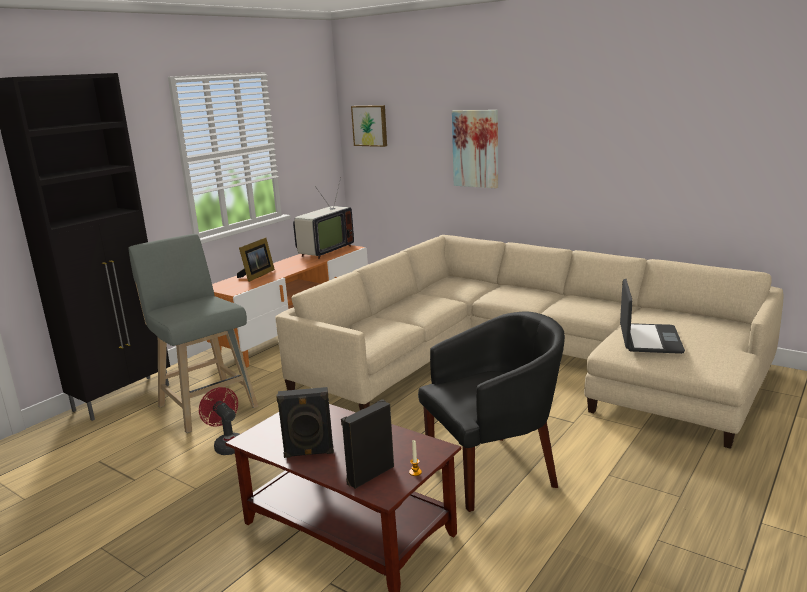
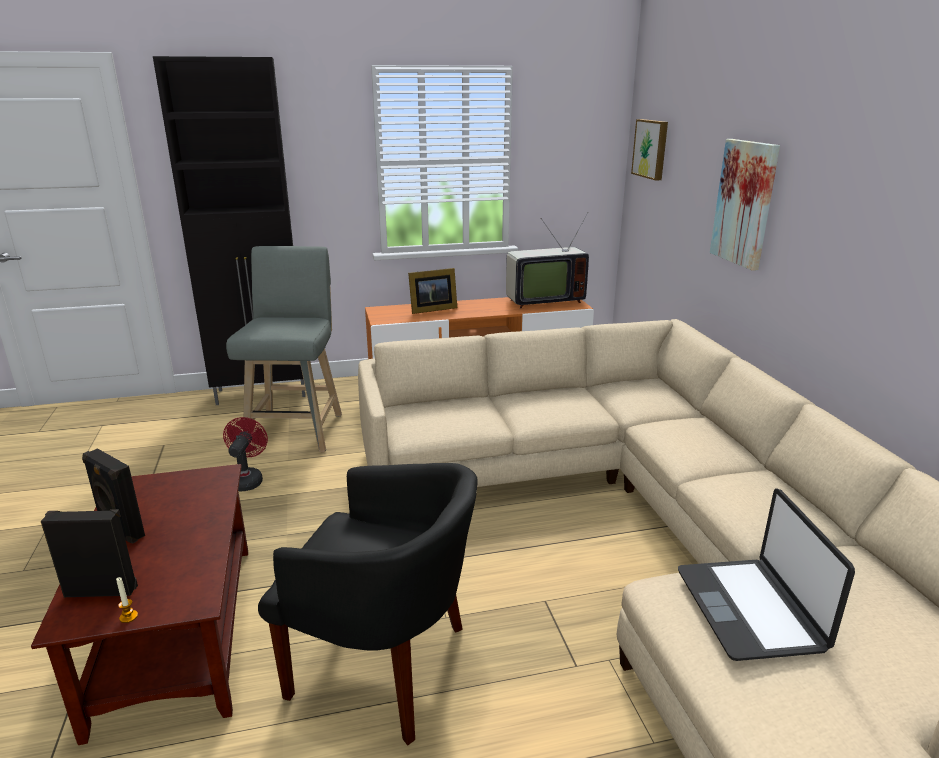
camera: 40 degrees right, 5 degrees up
laptop [620,279,685,354] -> laptop turned 120 degrees clockwise [678,488,855,661]

